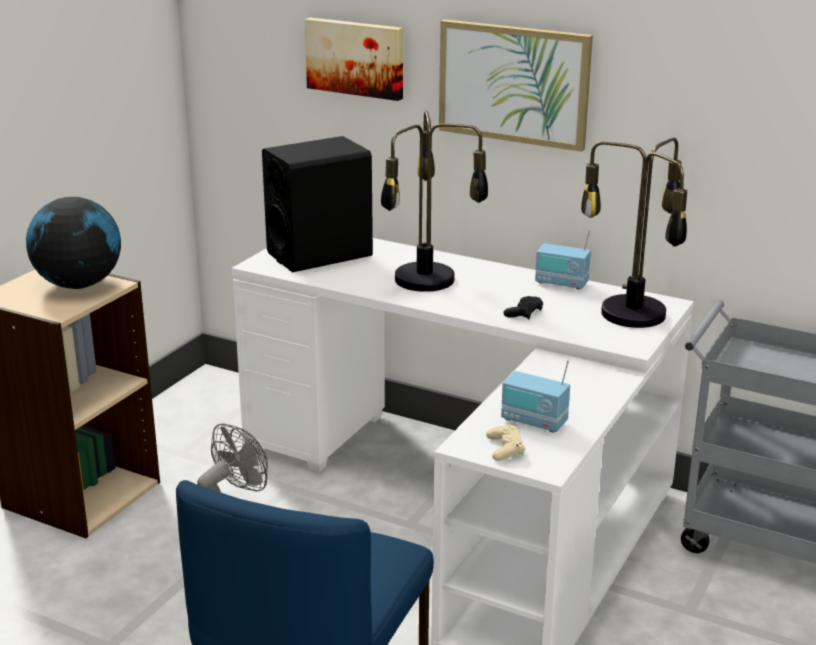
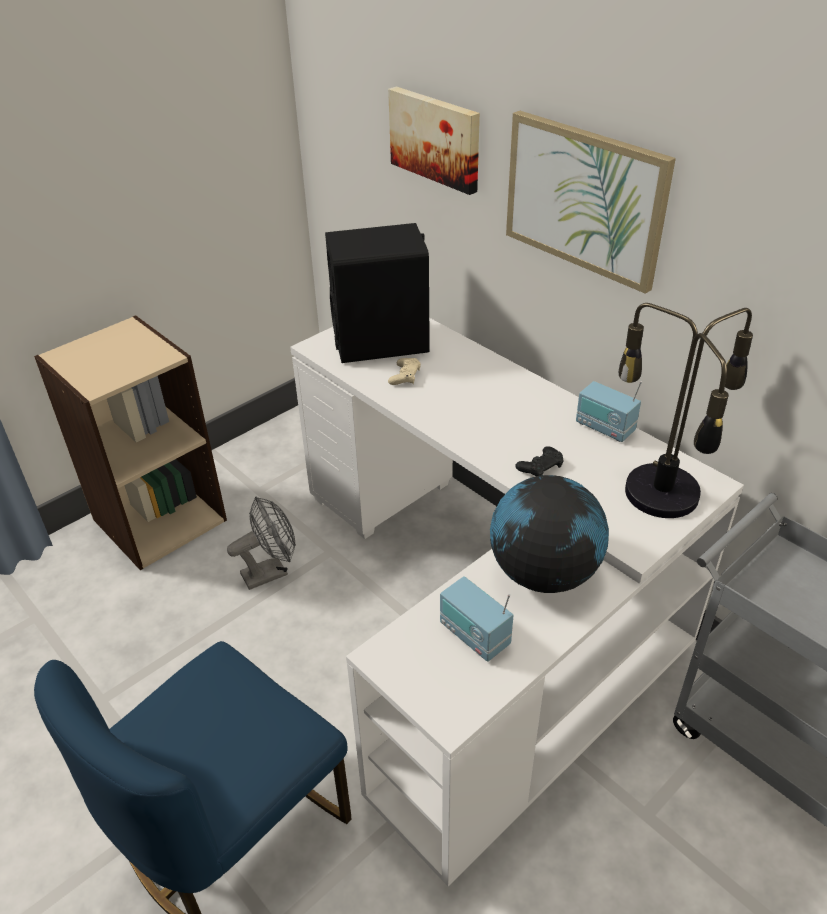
camera: 20 degrees right, 15 degrees up
globe [26,197,121,289] -> globe moved to [490,475,609,593]
table lamp [381,110,488,292] -> none
beige game controller [486,425,525,461] -> beige game controller moved to [388,358,421,385]

